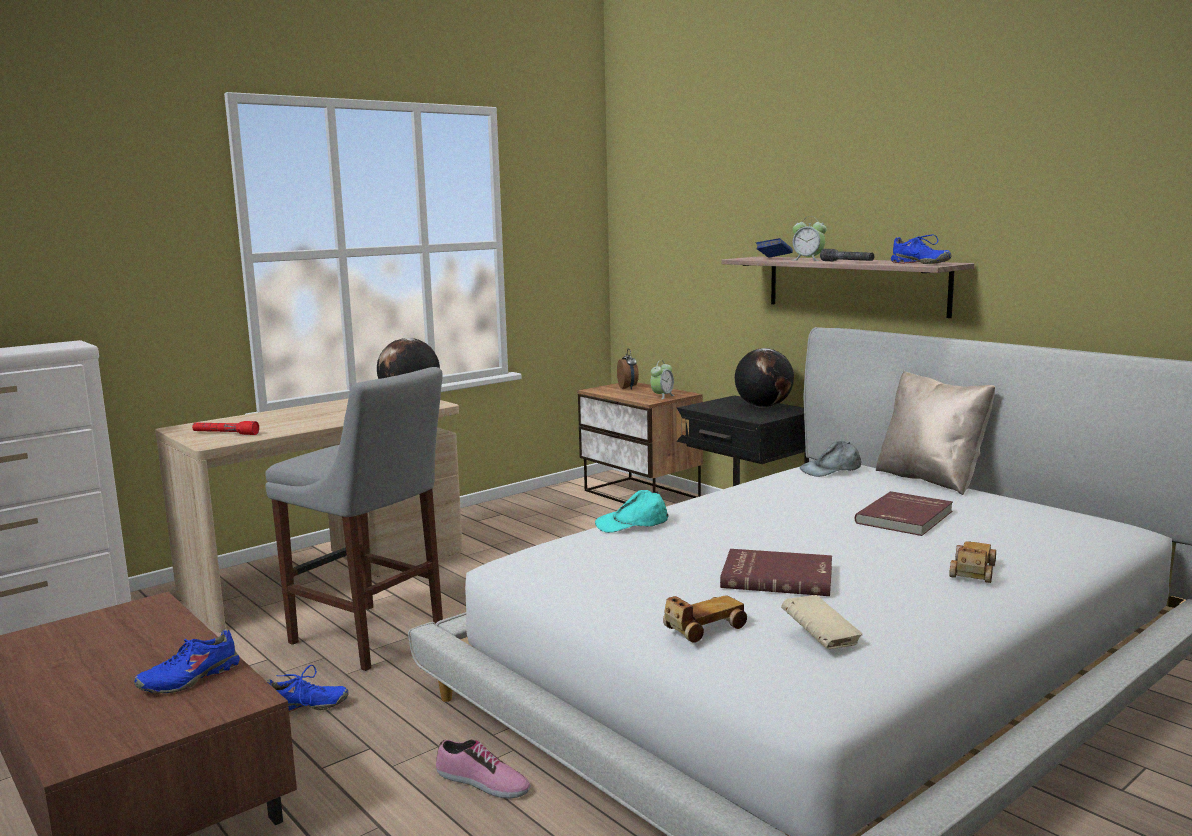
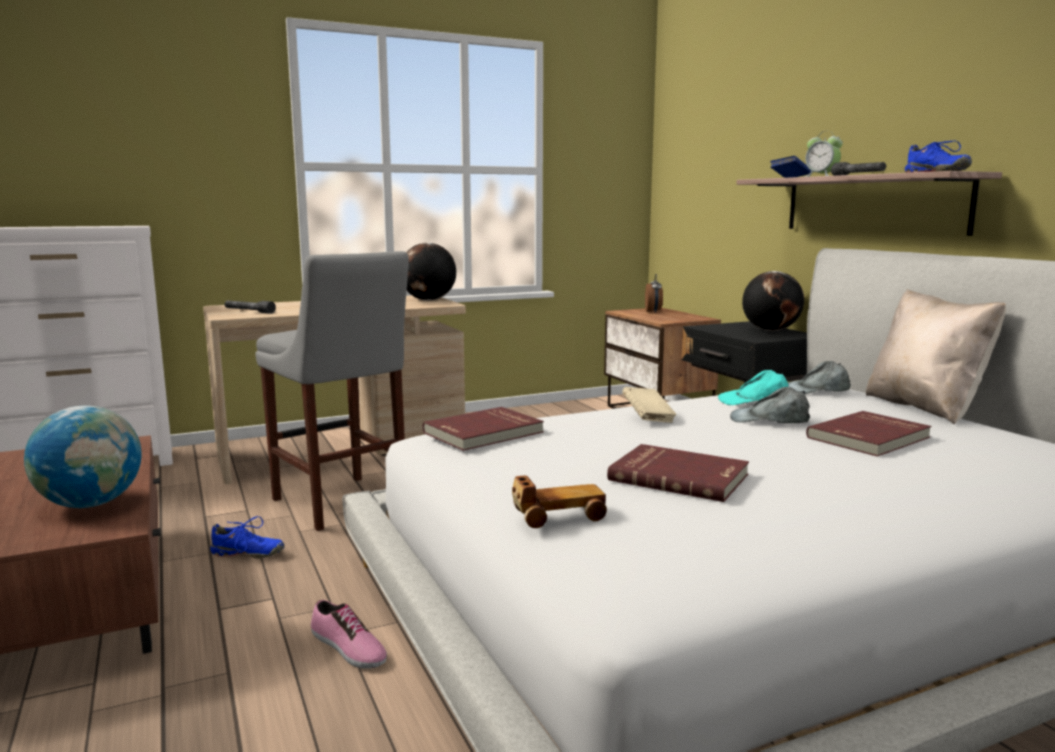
camera: 15 degrees right, 0 degrees up
blue shoe [134,629,240,693] -> globe [24,405,142,508]
red flashlight [192,421,259,435] -> grey flashlight [225,301,276,314]
turquoise cap [595,490,669,533] -> turquoise cap moved to [718,370,789,405]
alarm clock [651,360,674,399] -> none
beige book [781,595,863,649] -> beige book moved to [622,387,676,423]
toy car [949,541,996,583] -> none
none -> red book [423,407,544,451]
none -> grey cap [730,387,810,424]

